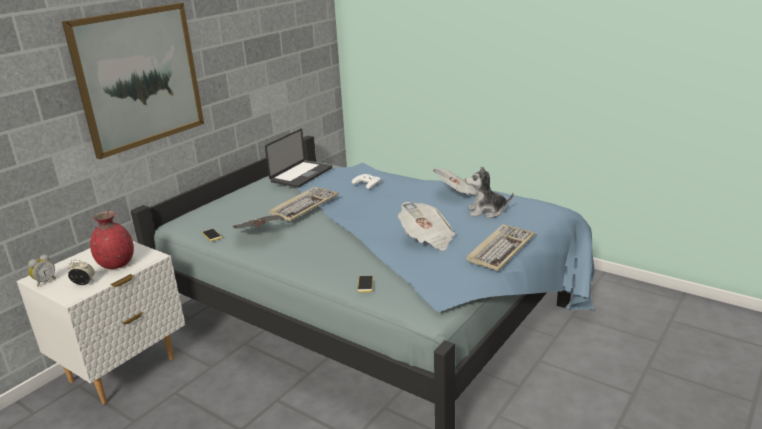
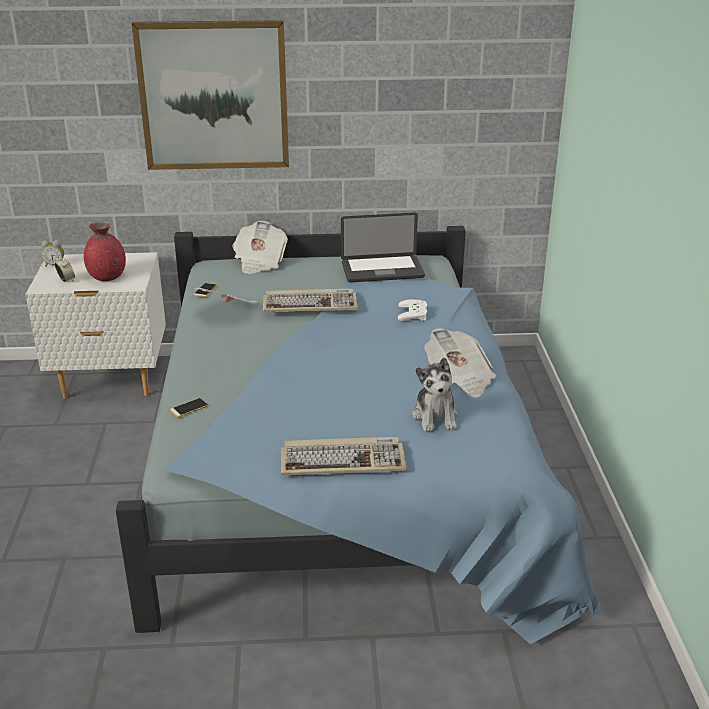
camera: 50 degrees right, 5 degrees up
newspaper [398,202,455,251] -> newspaper moved to [232,221,288,274]
plush toy [465,167,513,218] -> plush toy turned 150 degrees counterclockwise [412,357,458,432]

